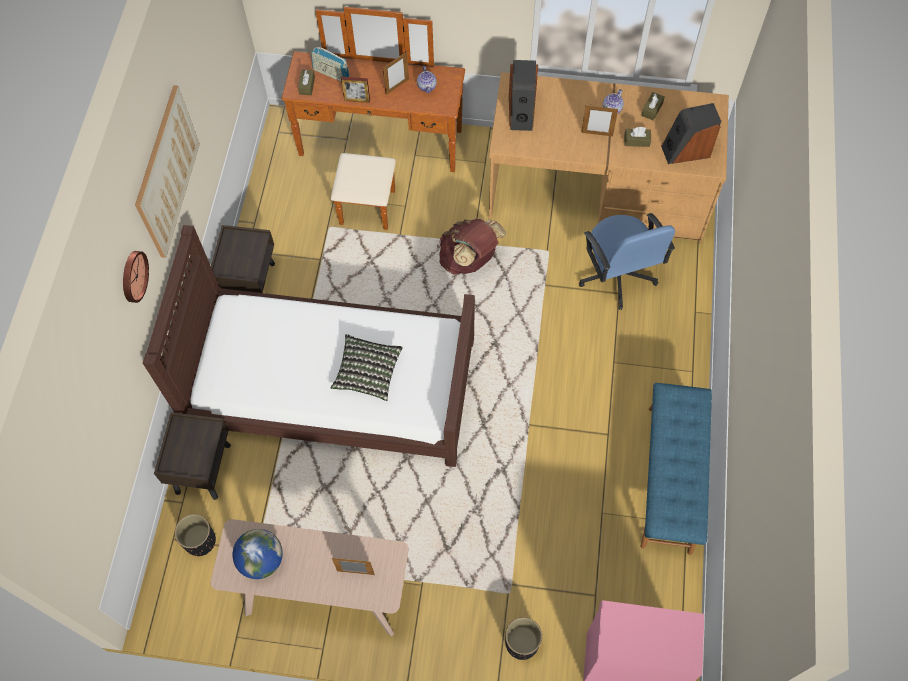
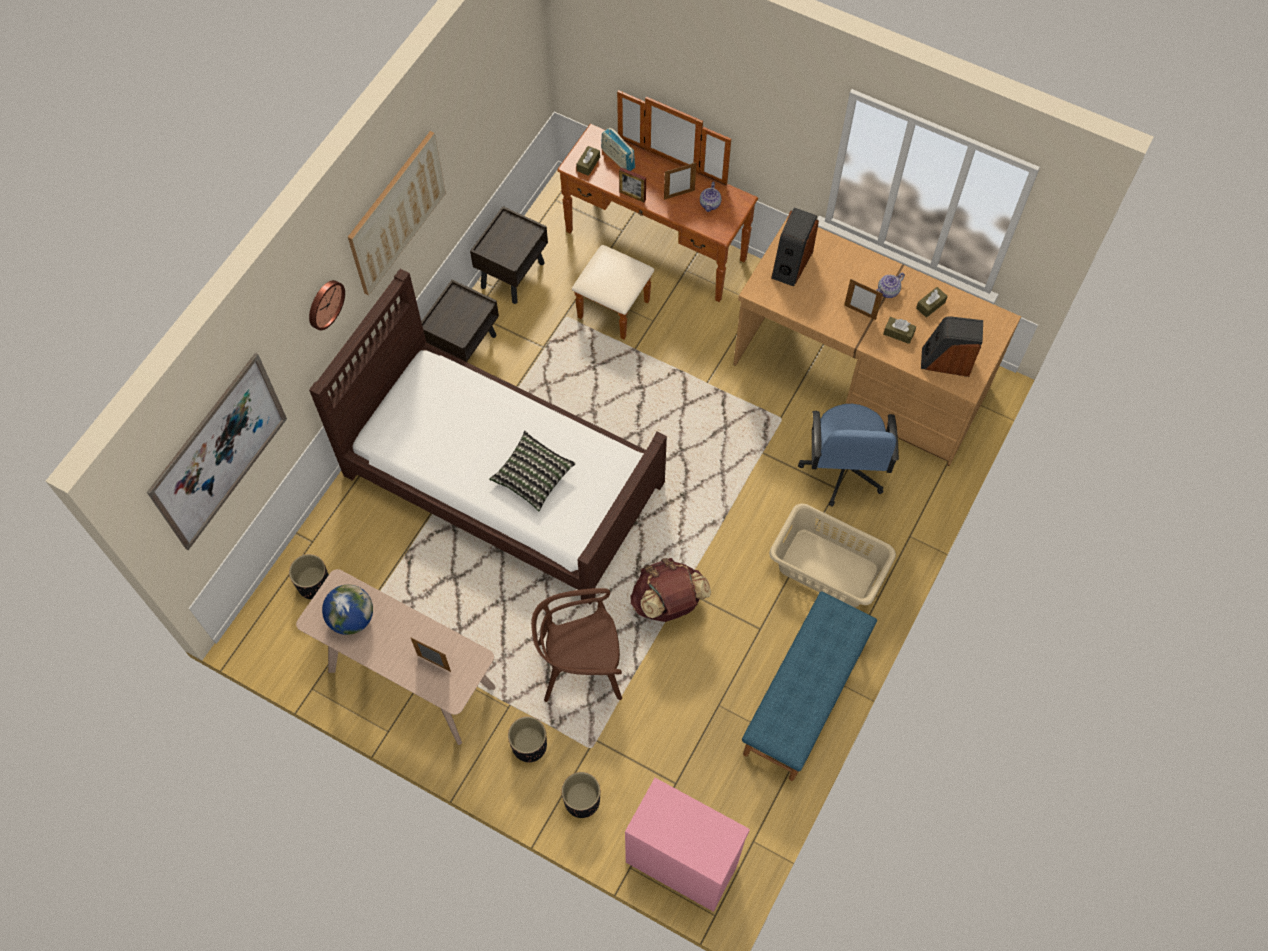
camera: 20 degrees right, 0 degrees up
brown nightstand [154,412,231,500] -> brown nightstand moved to [470,206,548,304]
brown backpack [439,218,506,275] -> brown backpack moved to [630,558,711,622]
none -> picture [147,353,287,550]
none -> black planter [508,716,547,763]
none -> brown chair [531,588,622,702]
none -> beige laundry basket [769,504,896,608]

